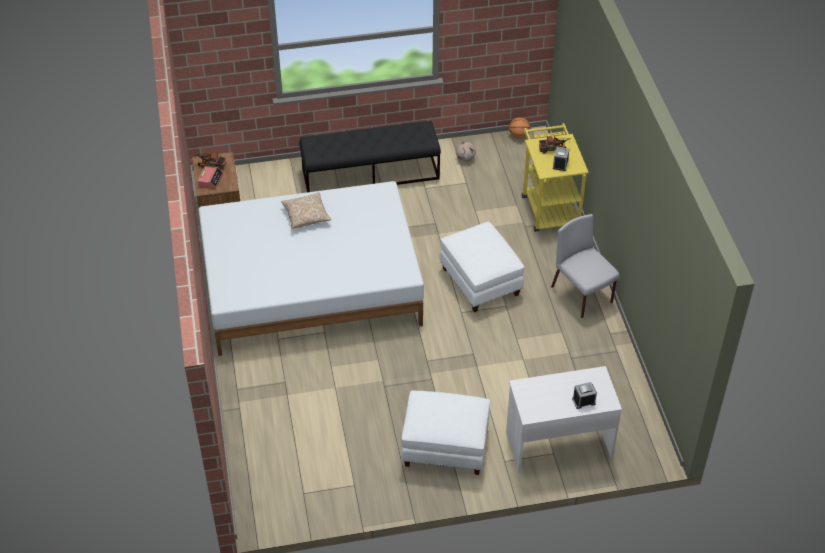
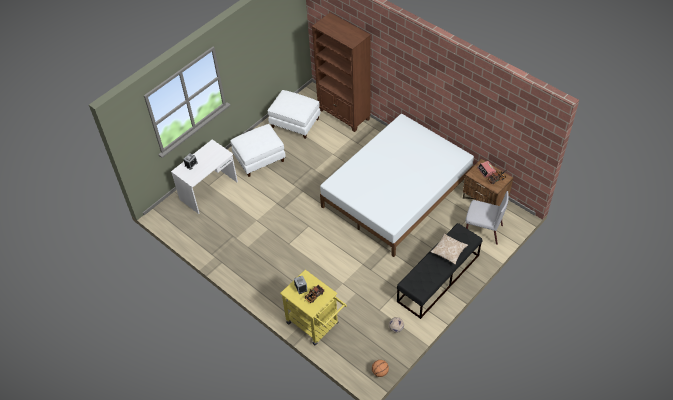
camera: 145 degrees right, 5 degrees up
pillow [281,192,331,229] -> pillow moved to [431,233,468,265]
white ottoman [439,222,524,312] -> white ottoman moved to [268,90,321,139]
grey chair [551,214,620,318] -> grey chair moved to [465,191,509,245]
none -> brown bookcase [312,13,371,132]

